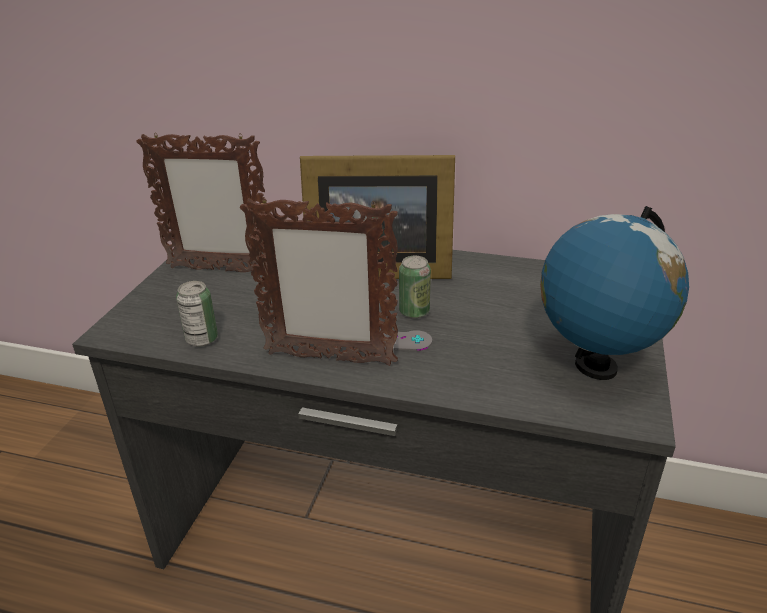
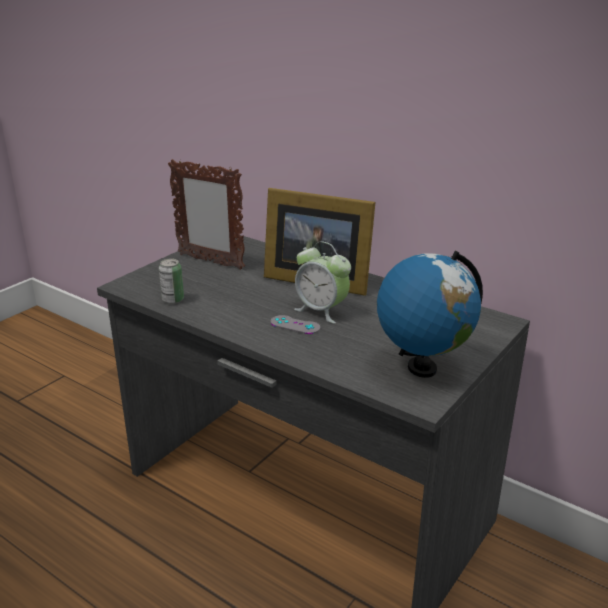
camera: 20 degrees right, 5 degrees down
picture frame [240,197,398,366] -> none
can [399,256,431,318] -> alarm clock [294,241,351,323]

